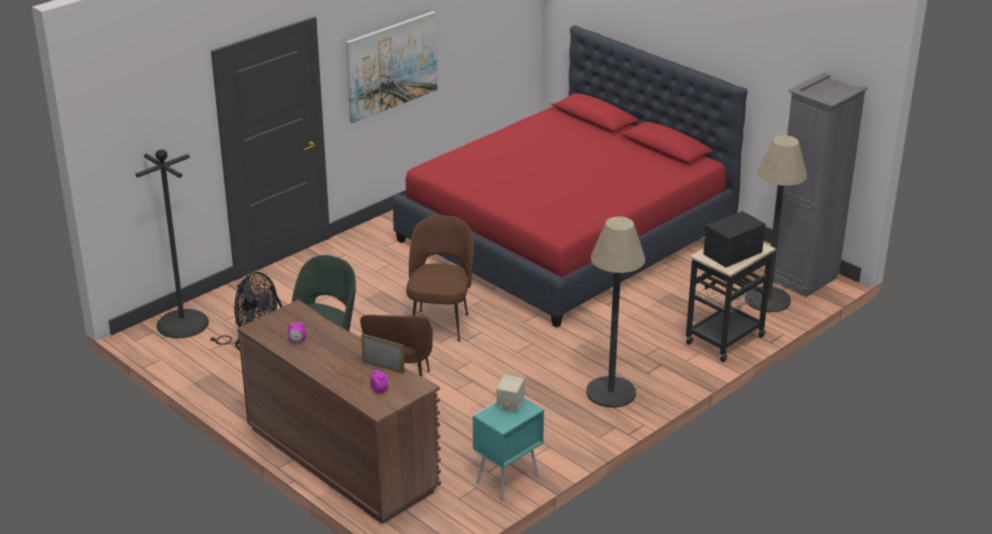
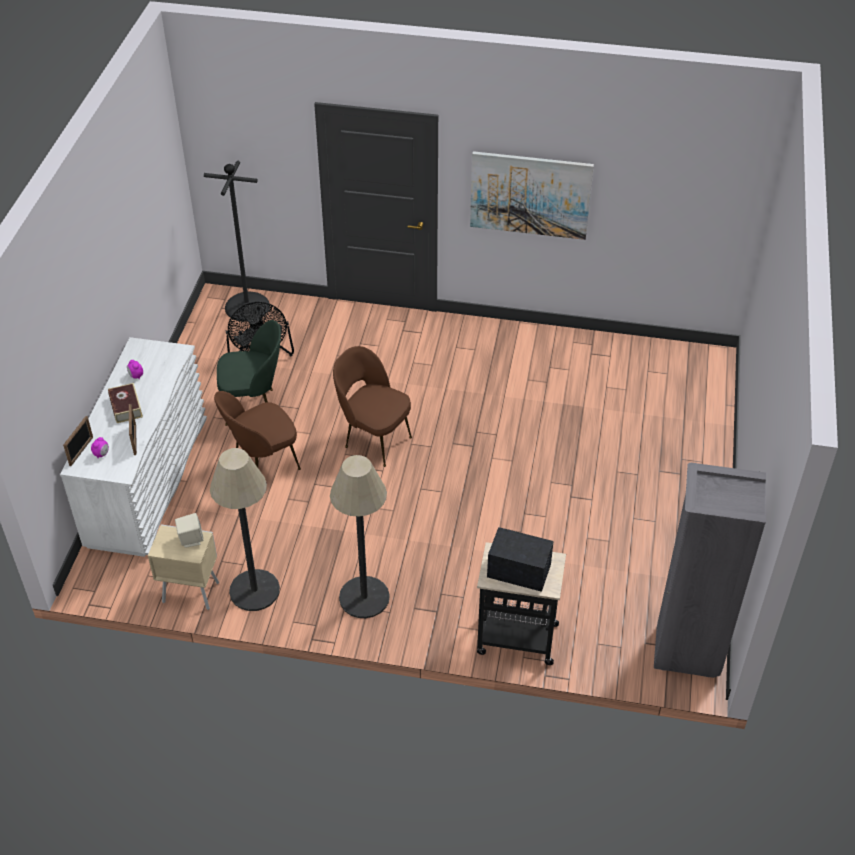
camera: 55 degrees right, 15 degrees up
brown dresser [237,299,441,524] -> white dresser [60,337,207,557]
red bed [393,25,747,328] -> none
brown chair [406,215,474,342] -> brown chair turned 120 degrees counterclockwise [333,346,412,467]
turquoise nightstand [472,398,544,500] -> beige nightstand [148,525,219,610]
floor lamp [745,135,807,312] -> floor lamp moved to [210,448,280,611]
none -> picture frame [63,416,93,466]
none -> book [108,383,143,423]

